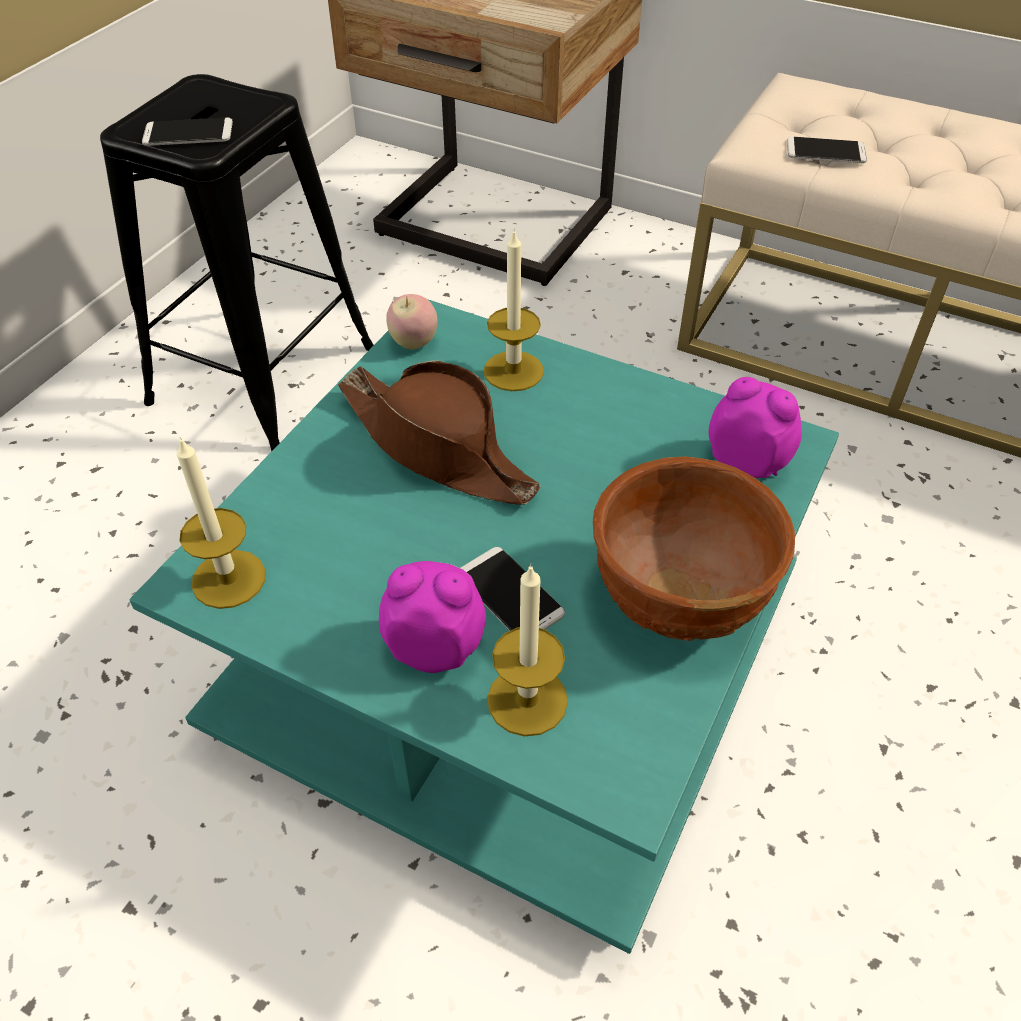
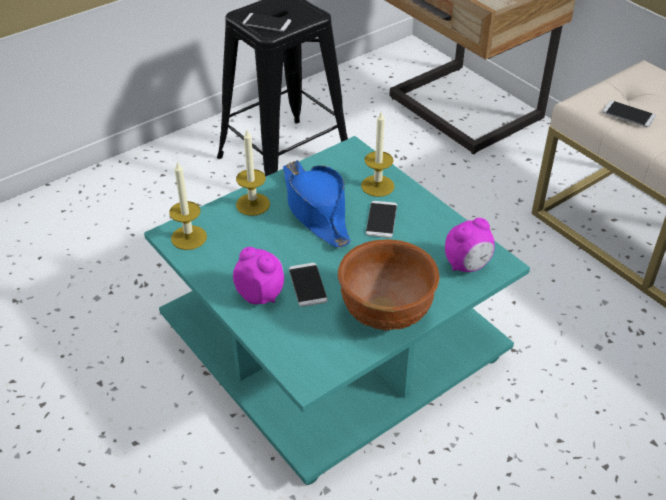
camera: 25 degrees right, 5 degrees down
brown hat [338,360,540,505] -> blue hat [283,160,351,248]
apple [386,294,437,350] -> none
candle [487,564,568,736] -> candle moved to [236,130,270,216]
alarm clock [709,377,802,478] -> alarm clock turned 90 degrees clockwise [445,218,495,272]
none -> phone [366,201,397,238]

